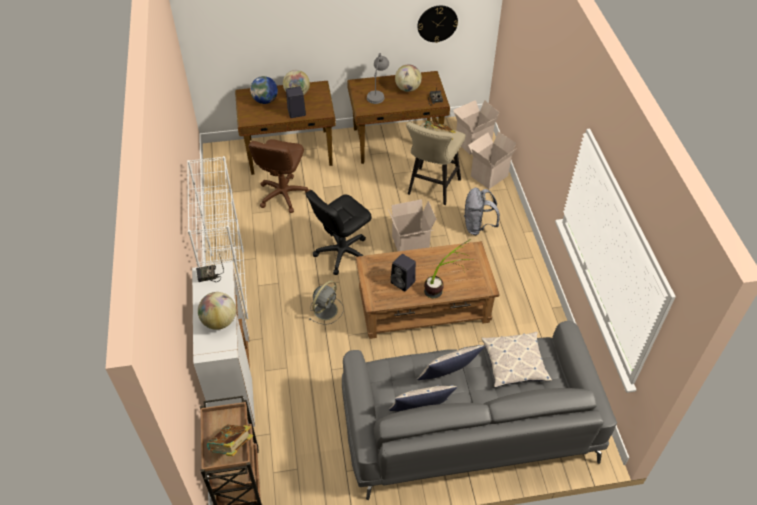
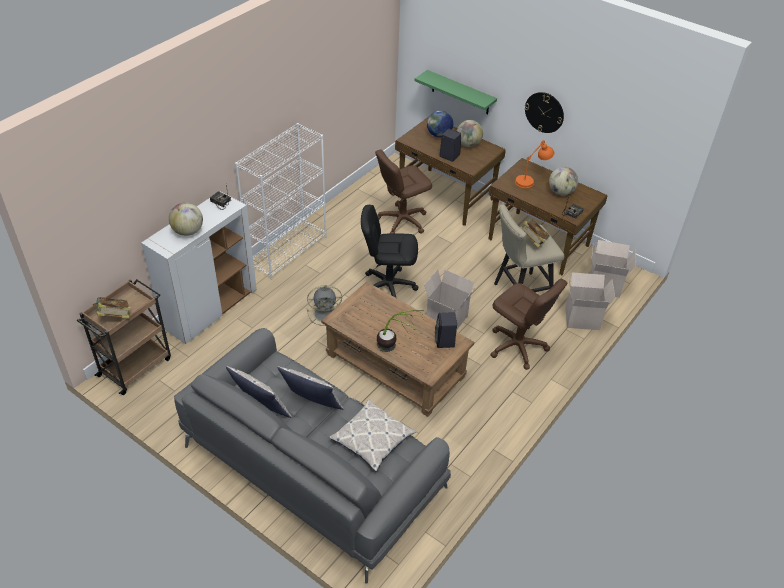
camera: 45 degrees right, 5 degrees down
grey table lamp [367,53,389,104] -> orange table lamp [515,140,554,189]
black speaker [391,254,416,291] -> black speaker moved to [435,312,457,348]
wall clock [417,5,458,43] -> wall clock moved to [524,92,564,133]
grey backpack [464,188,500,235] -> brown office chair [490,279,567,370]
none -> green shelf [414,70,497,115]

